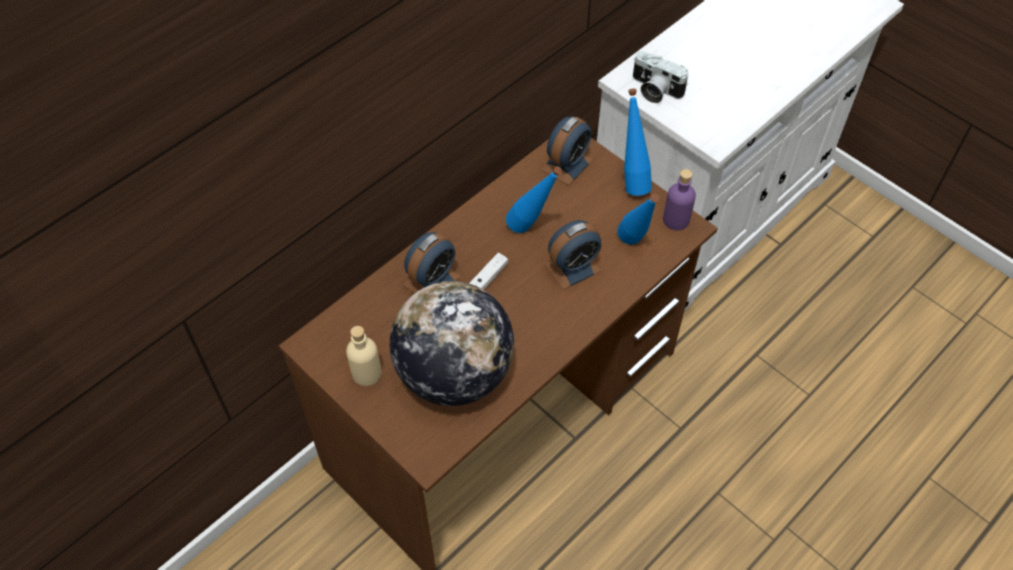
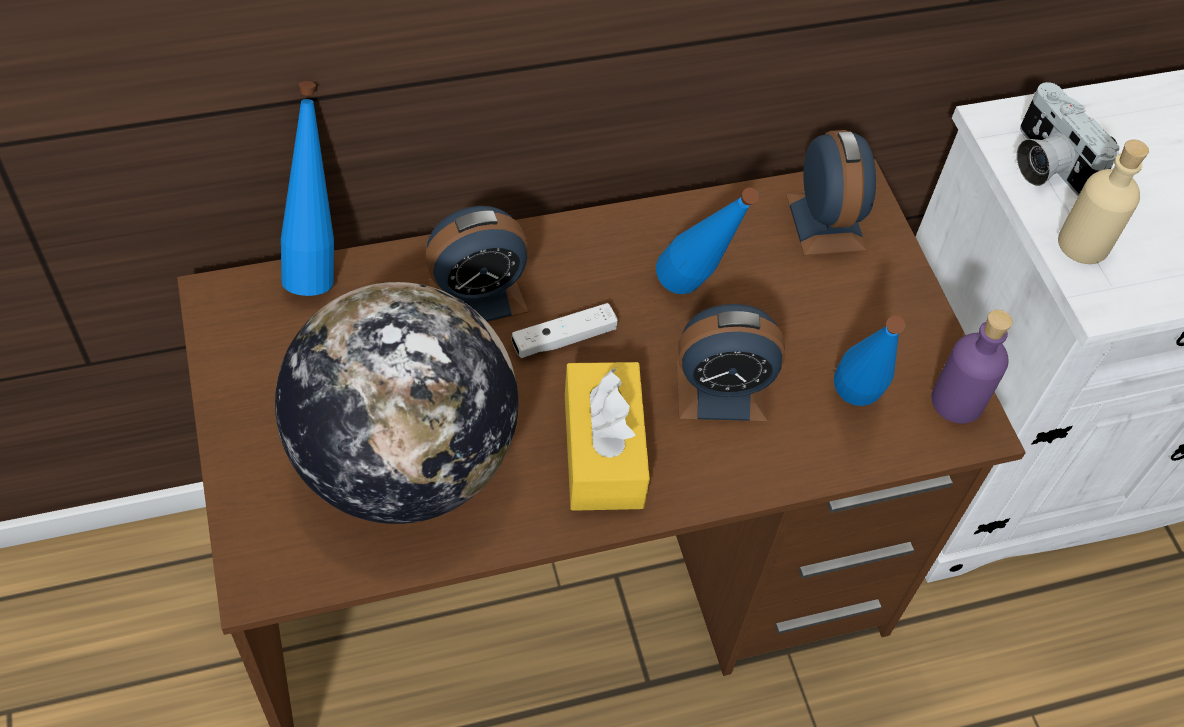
camera: 25 degrees right, 0 degrees up
beige bottle [346,326,382,386] -> beige bottle moved to [1058,139,1149,264]
alarm clock [541,117,593,186] -> alarm clock turned 75 degrees counterclockwise [786,130,876,256]
blue bottle [624,89,652,196] -> blue bottle moved to [281,81,334,296]
none -> yellow tissue box [565,362,650,511]

